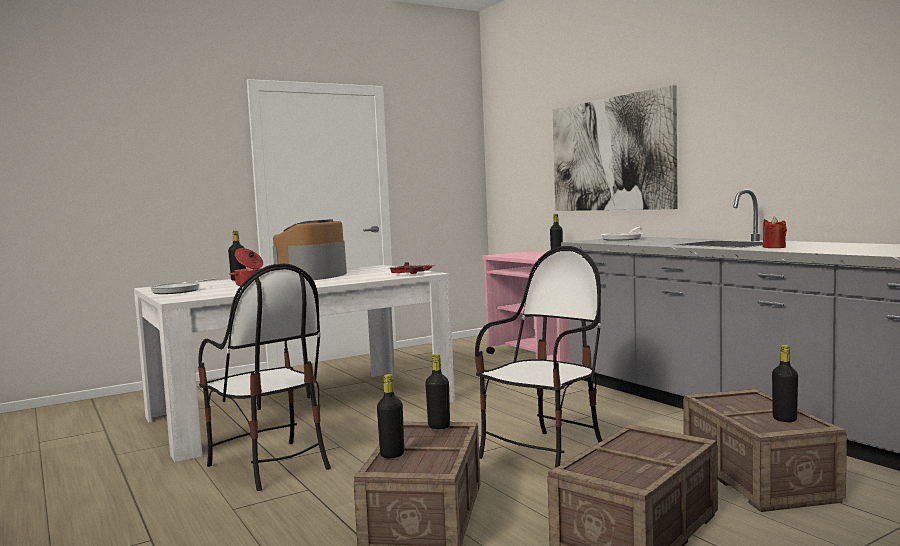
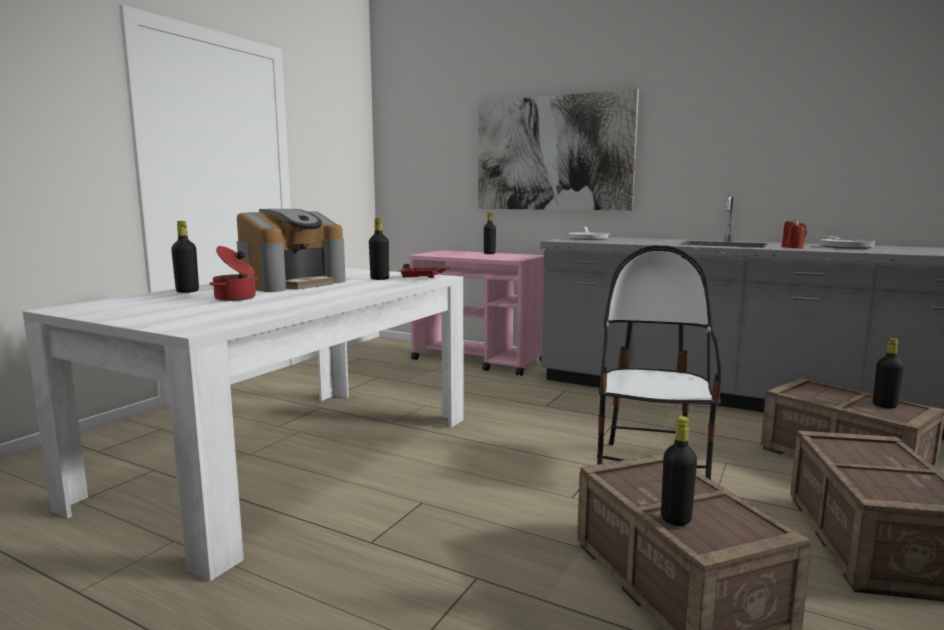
camera: 30 degrees left, 5 degrees up
frying pan [150,278,218,294] -> frying pan moved to [821,236,875,249]
chair [198,264,331,491] -> none
coffee machine [273,219,347,280] -> coffee machine turned 135 degrees counterclockwise [237,209,346,292]
black bottle [425,354,450,429] -> black bottle moved to [369,217,389,280]

